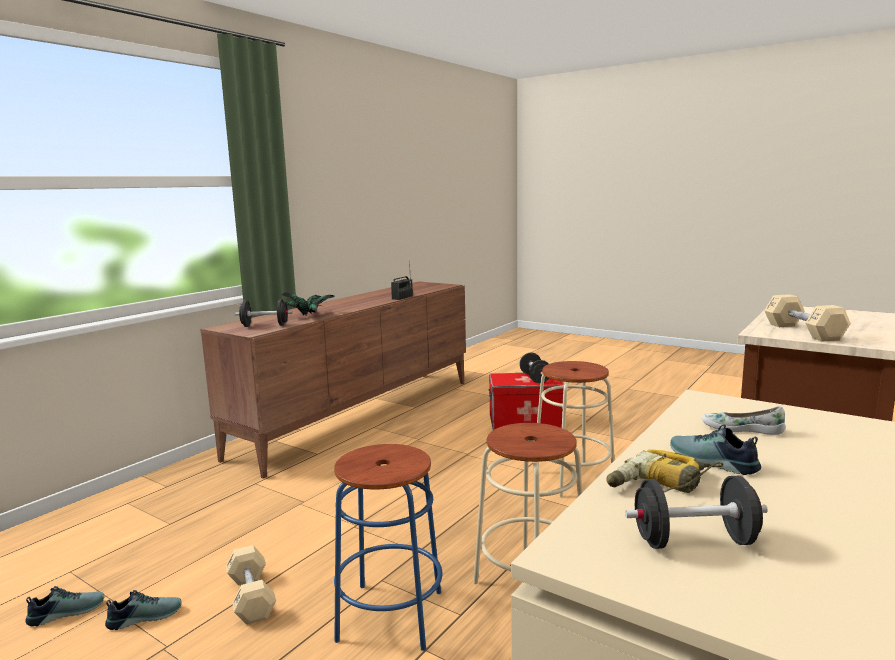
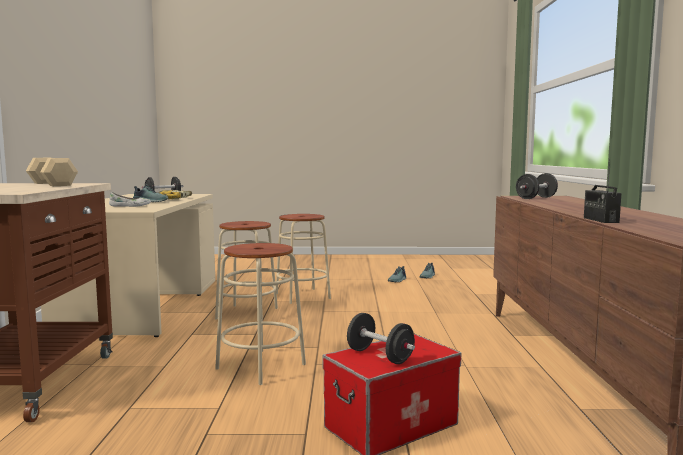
camera: 145 degrees right, 5 degrees down
beige dumbbell [226,545,276,625] -> none
potted plant [282,292,335,315] -> none
blue stool [334,444,442,651] -> beige stool [276,214,331,304]

